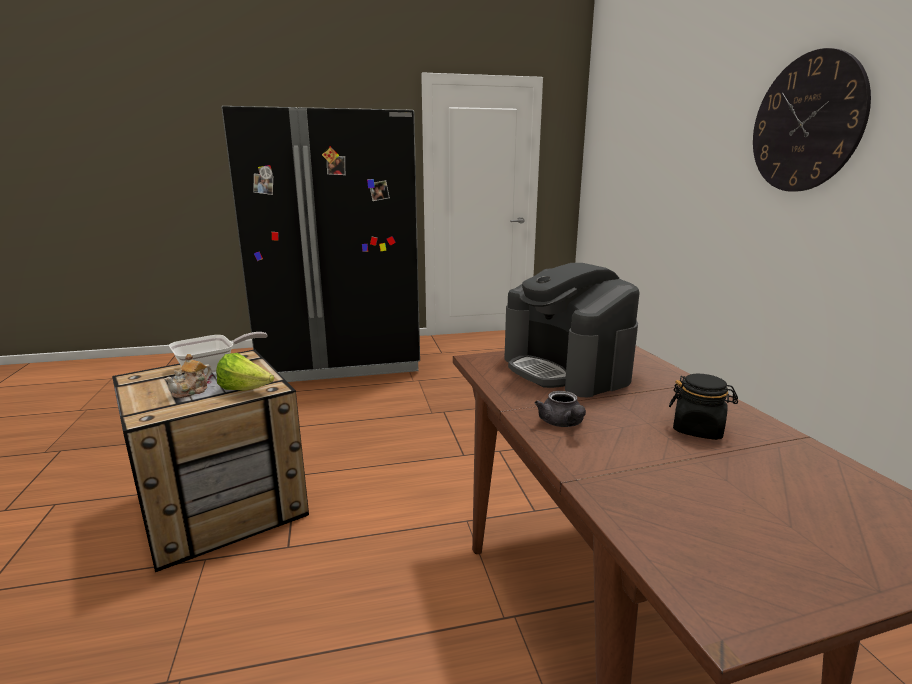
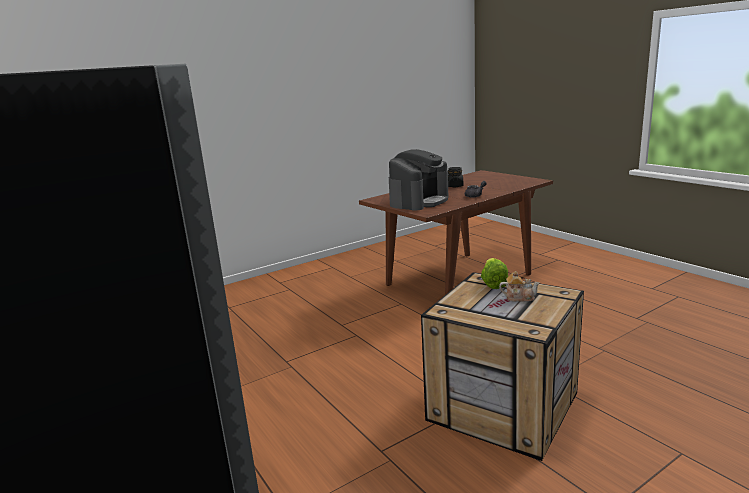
camera: 110 degrees left, 0 degrees up
frying pan [169,332,268,374] -> none
wall clock [753,48,871,192] -> none

